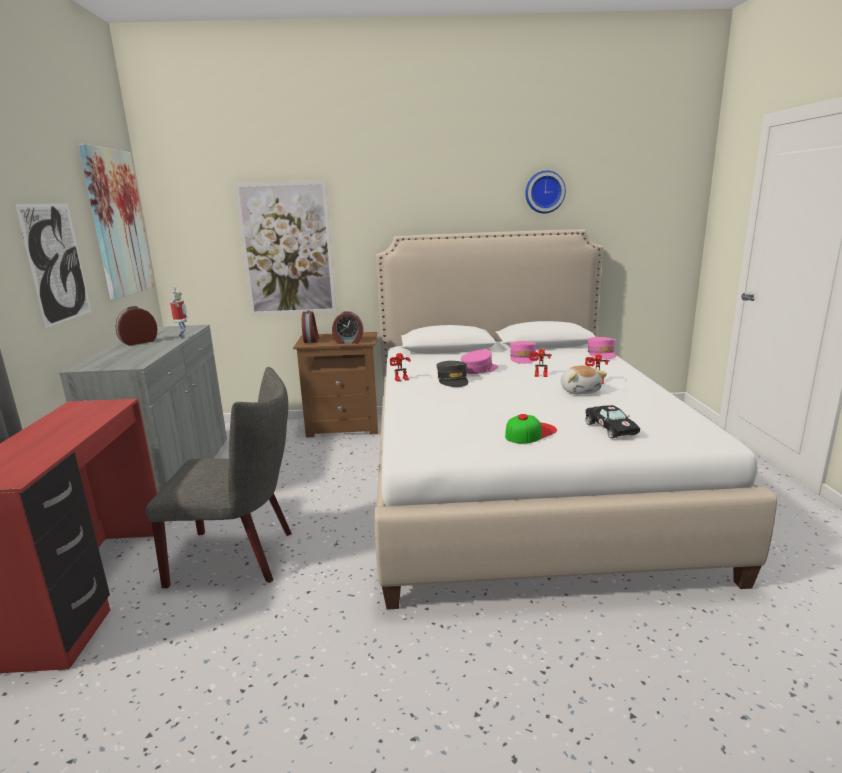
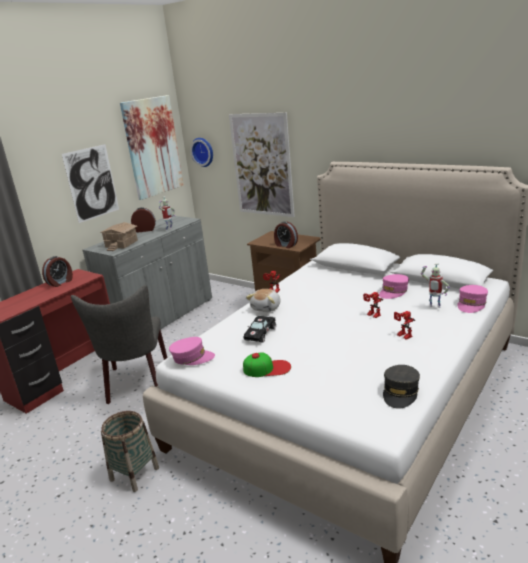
camera: 40 degrees right, 5 degrees up
grey chair [146,367,292,588] -> grey chair turned 45 degrees clockwise [71,285,168,404]
alarm clock [302,310,319,343] -> alarm clock moved to [42,256,73,287]
grey cap [437,361,468,387] -> grey cap moved to [383,365,420,409]
pink cap [461,349,498,374] -> pink cap moved to [169,337,215,365]
wall clock [525,170,566,213] -> wall clock moved to [190,138,213,167]
plush toy [561,365,607,394] -> plush toy moved to [246,289,280,312]
black toy car [585,405,640,438] -> black toy car moved to [244,316,276,342]
none -> toy house [100,222,138,251]
none -> basket [101,411,159,492]
none -> toy robot [421,263,450,308]

